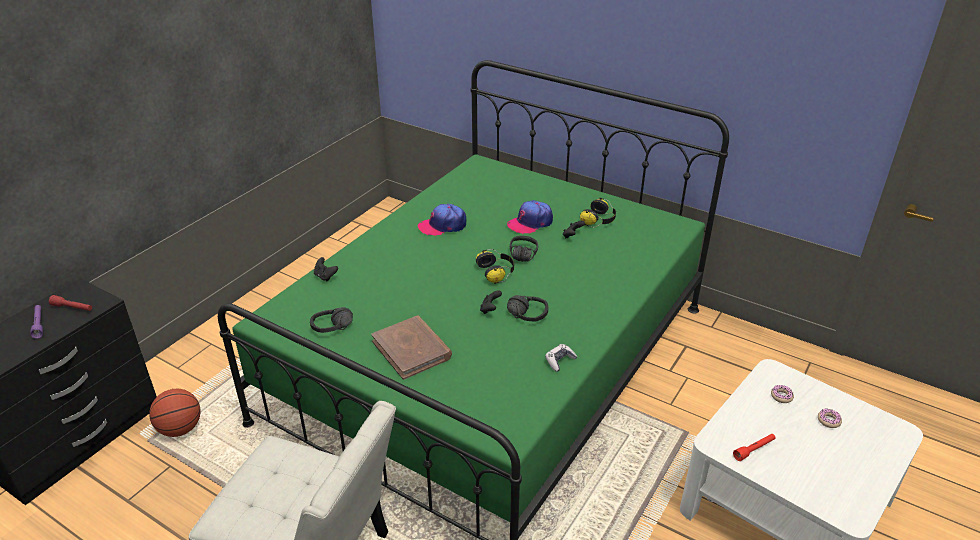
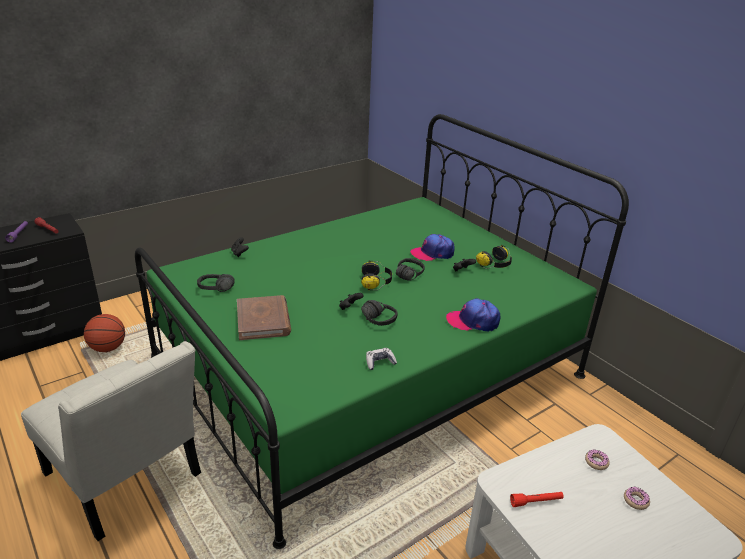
camera: 20 degrees right, 5 degrees down
cap [417,204,466,236] -> cap moved to [446,298,501,332]

